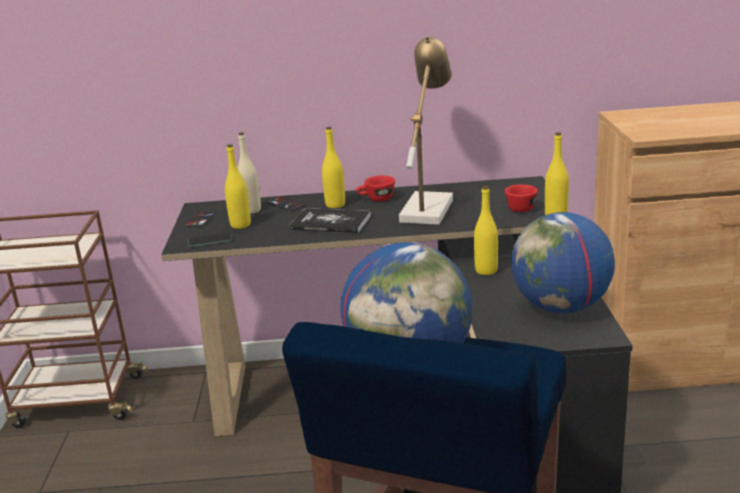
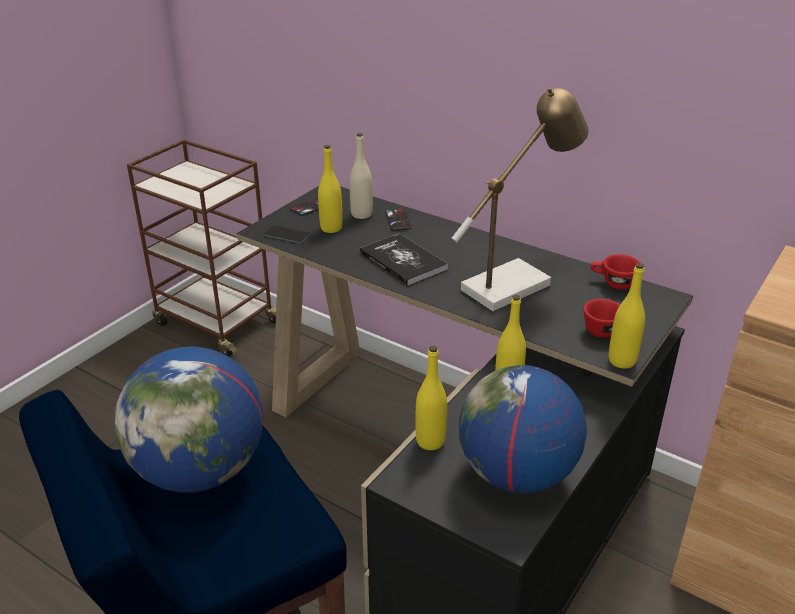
camera: 35 degrees right, 10 degrees up
yellow bottle [322,127,345,208] -> yellow bottle moved to [416,346,447,450]
red cup [356,175,395,201] -> red cup moved to [590,254,641,290]

